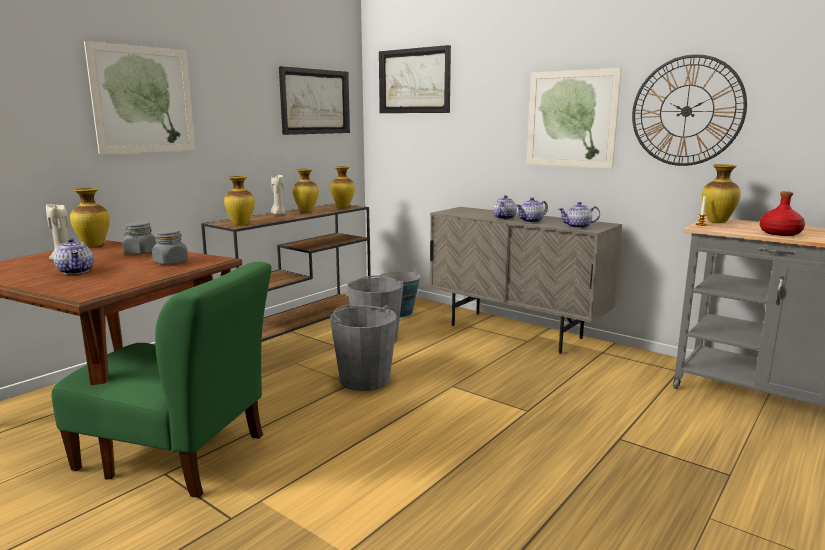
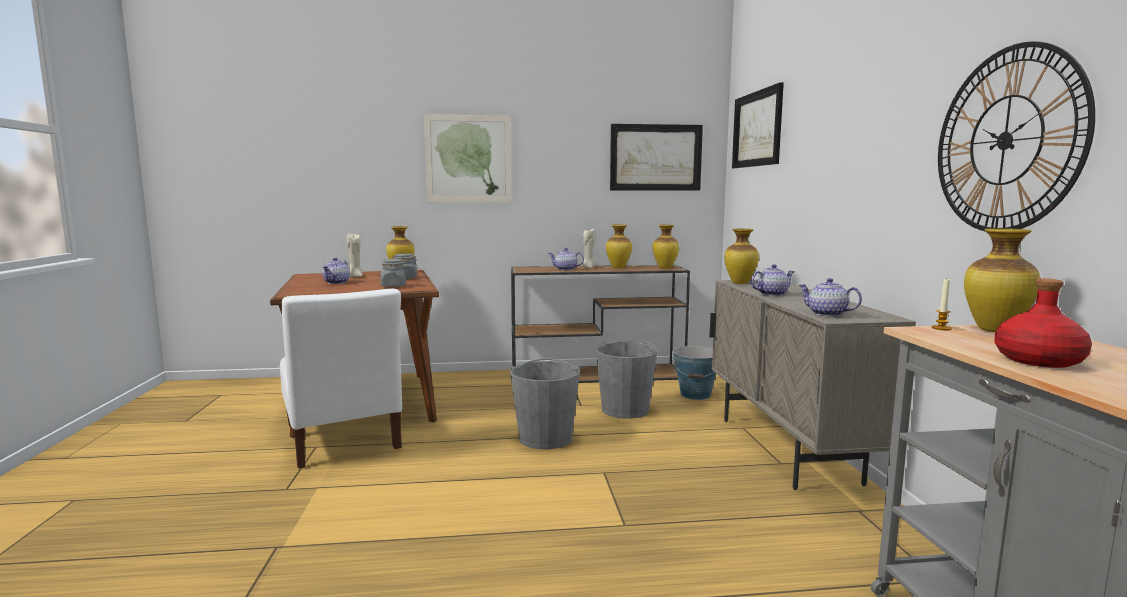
camera: 45 degrees right, 5 degrees down
green chair [52,262,271,498] -> white chair [280,289,402,468]
vase [224,176,255,225] -> vase moved to [724,229,759,284]
teapot [516,197,548,223] -> teapot moved to [548,248,584,270]
picture [527,68,621,169] -> none

